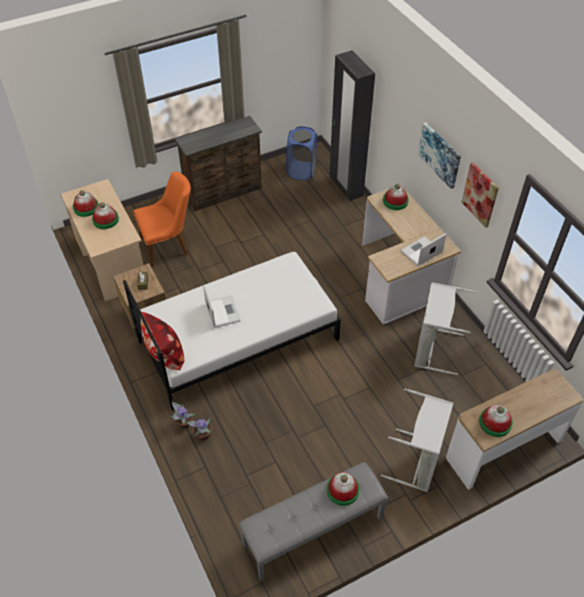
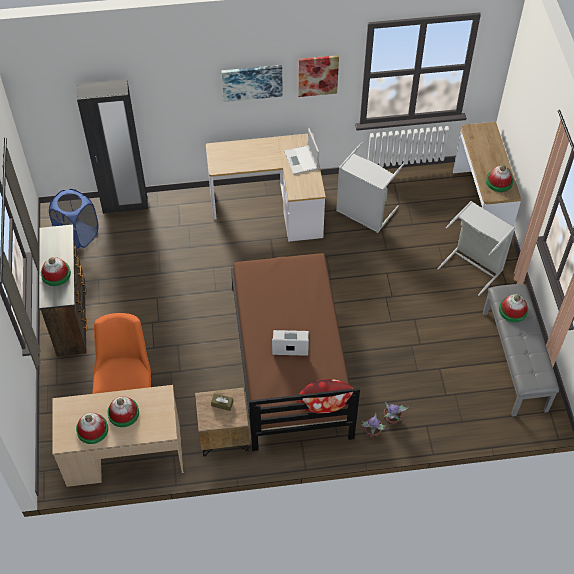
camera: 70 degrees left, 5 degrees up
white bed [123,252,341,411] -> brown bed [231,253,360,451]
hat [383,184,409,210] -> hat moved to [41,257,71,286]

